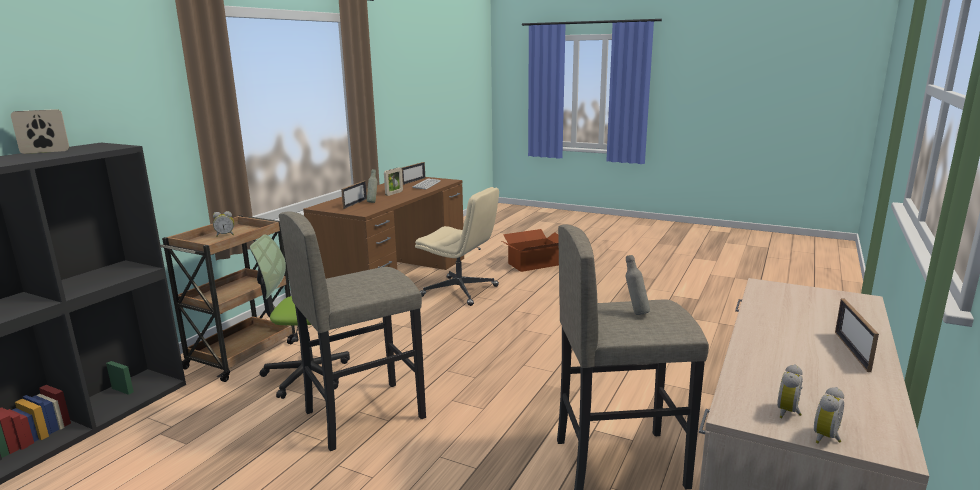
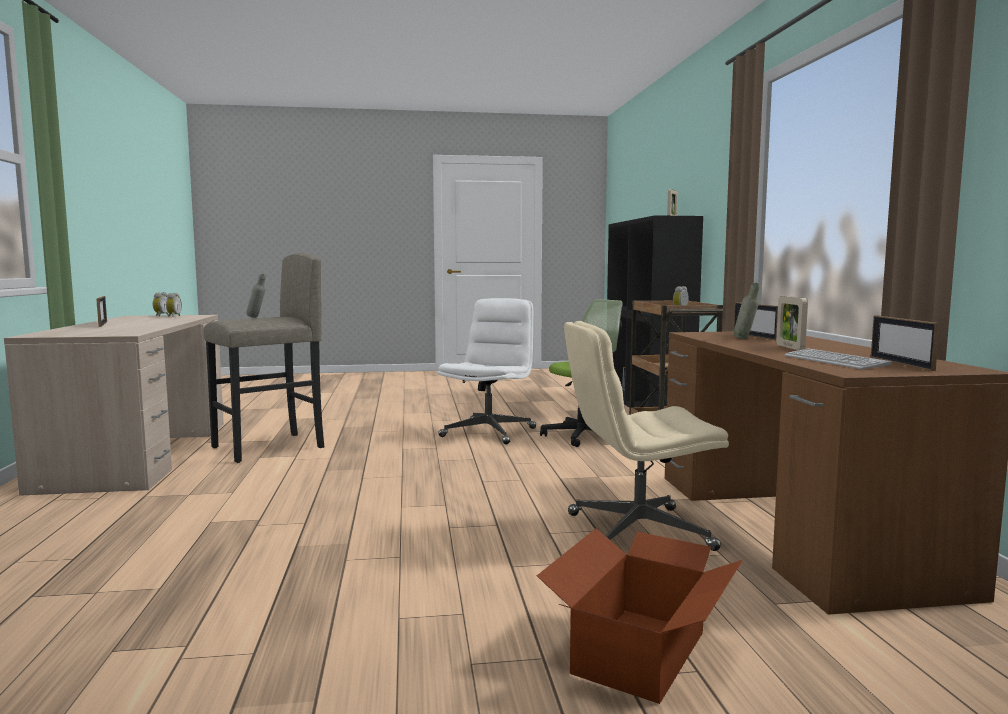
camera: 145 degrees right, 10 degrees down
grey stool [279,211,426,451] -> white office chair [438,298,536,444]

